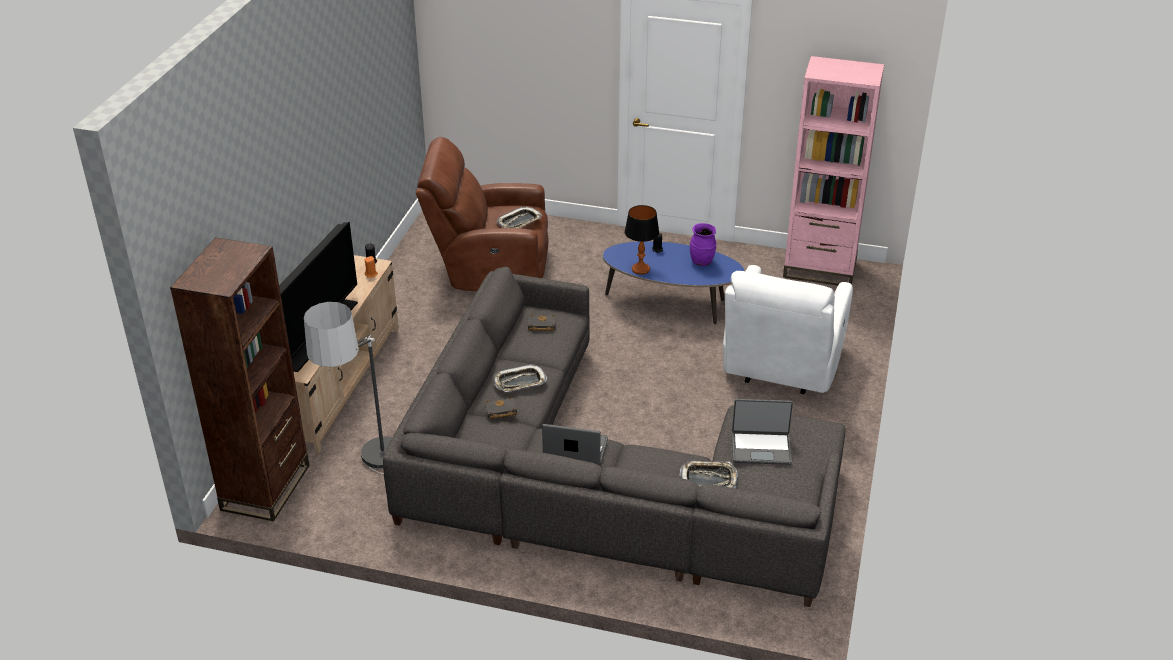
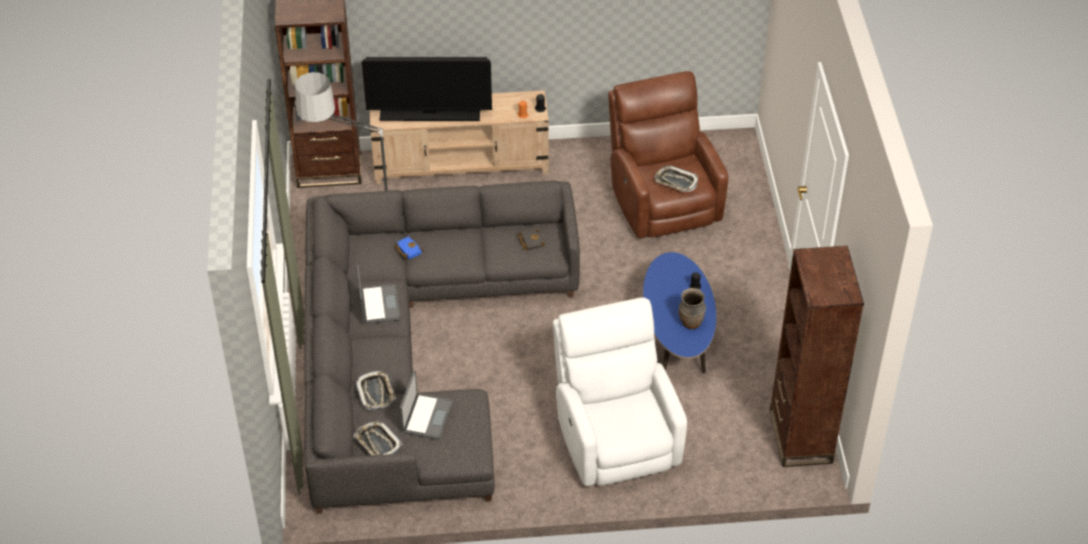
camera: 70 degrees right, 10 degrees up
black book [484,397,517,419] -> blue book [394,236,424,259]
tray [493,364,547,392] -> tray moved to [354,421,402,455]
table lamp [625,205,659,275] -> none
purple vase [690,223,716,266] -> brown vase [679,288,706,329]
white armchair [723,265,853,394] -> white armchair turned 75 degrees clockwise [553,297,687,486]
laptop [732,399,793,465] -> laptop turned 150 degrees counterclockwise [400,370,453,440]
pink bookcase [783,56,884,285] -> brown bookcase [770,246,864,467]

